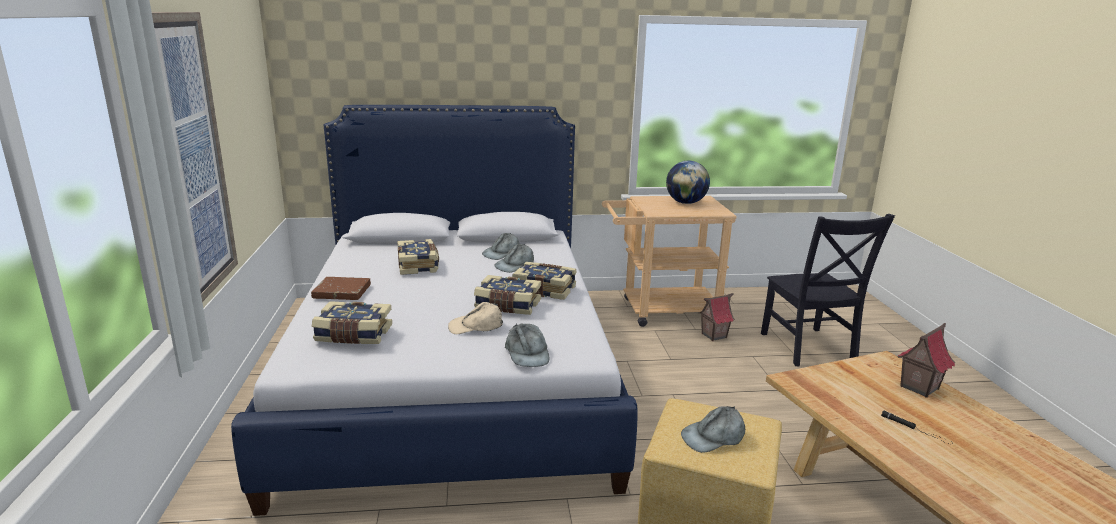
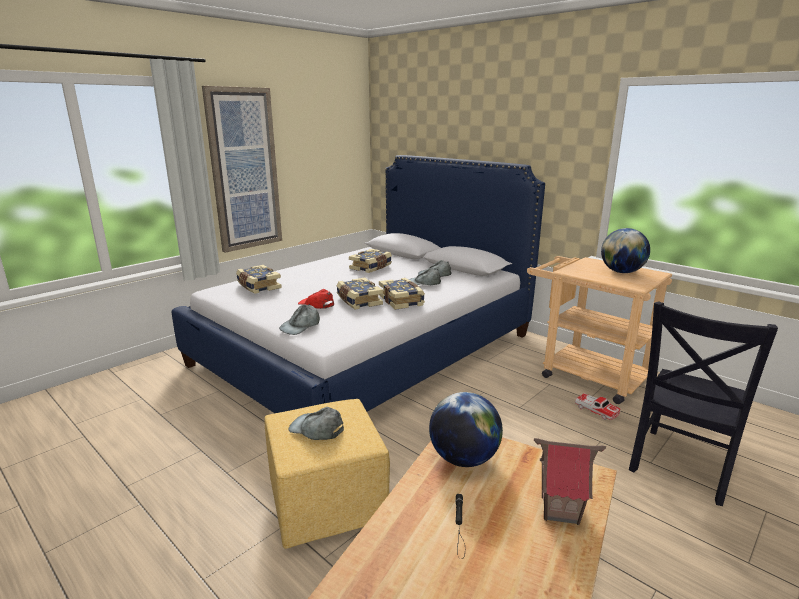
camera: 50 degrees right, 0 degrees up
brown book [311,277,371,300] -> none
beige cap [448,302,503,334] -> red cap [298,289,334,309]
toy house [699,293,735,341] -> toy car [575,393,621,420]
none -> globe [429,392,503,467]

